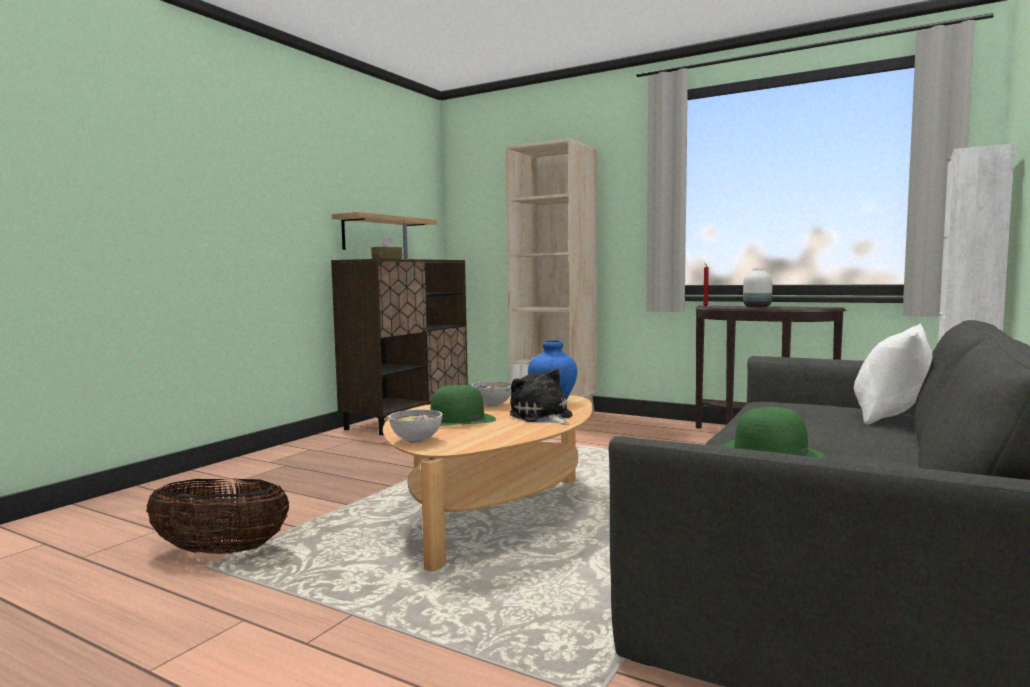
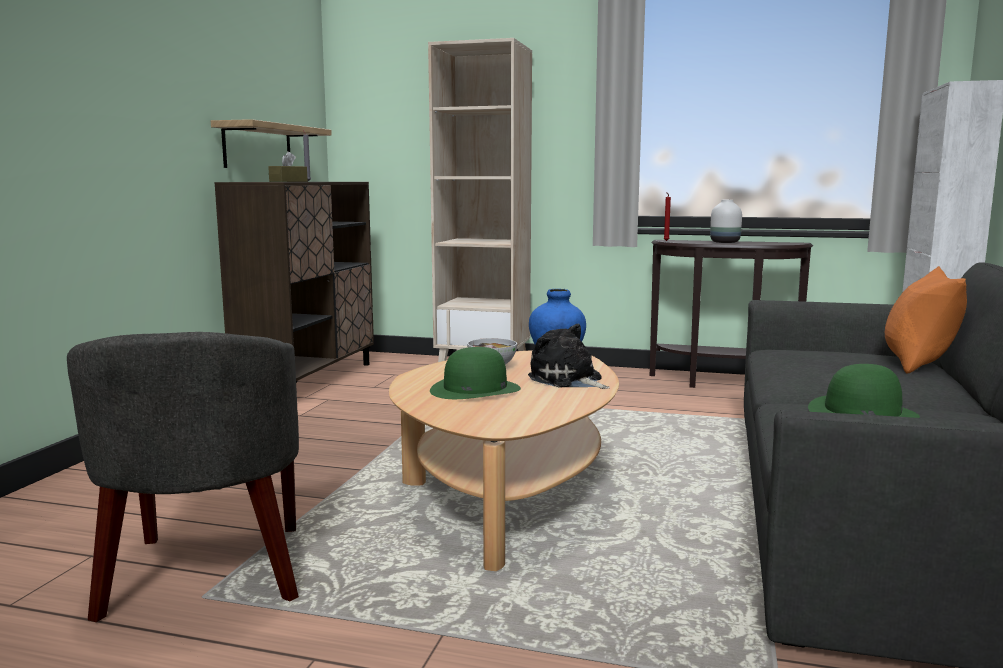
camera: 15 degrees left, 5 degrees up
basket [146,478,290,554] -> grey armchair [67,332,299,622]
bowl [389,409,442,443] -> none
white pillow [854,323,933,425] -> orange pillow [885,266,967,373]

